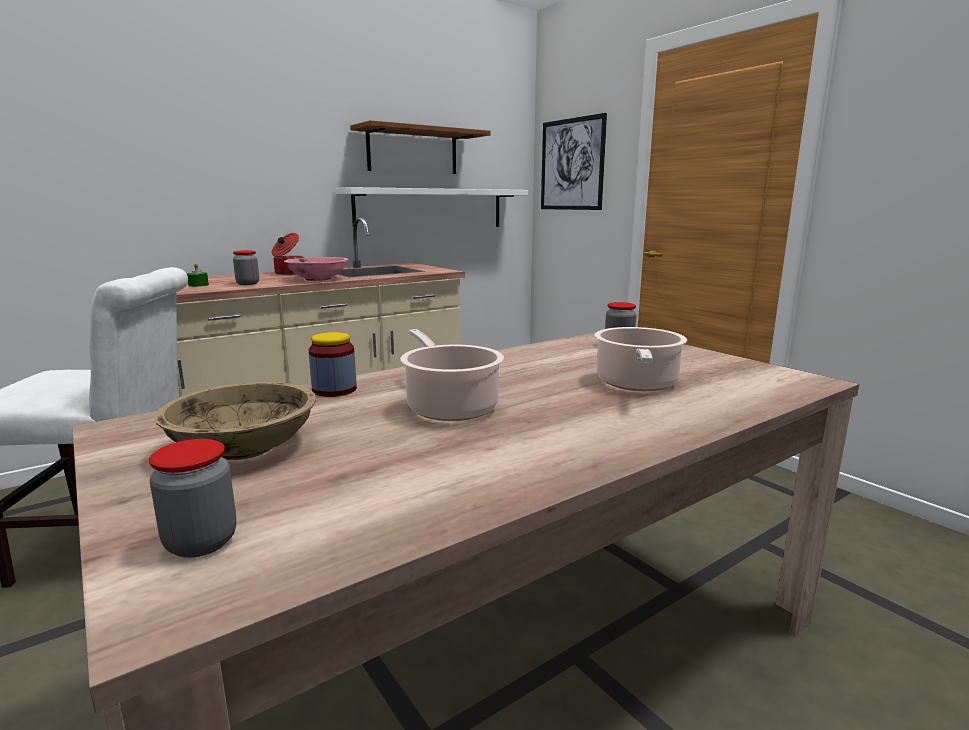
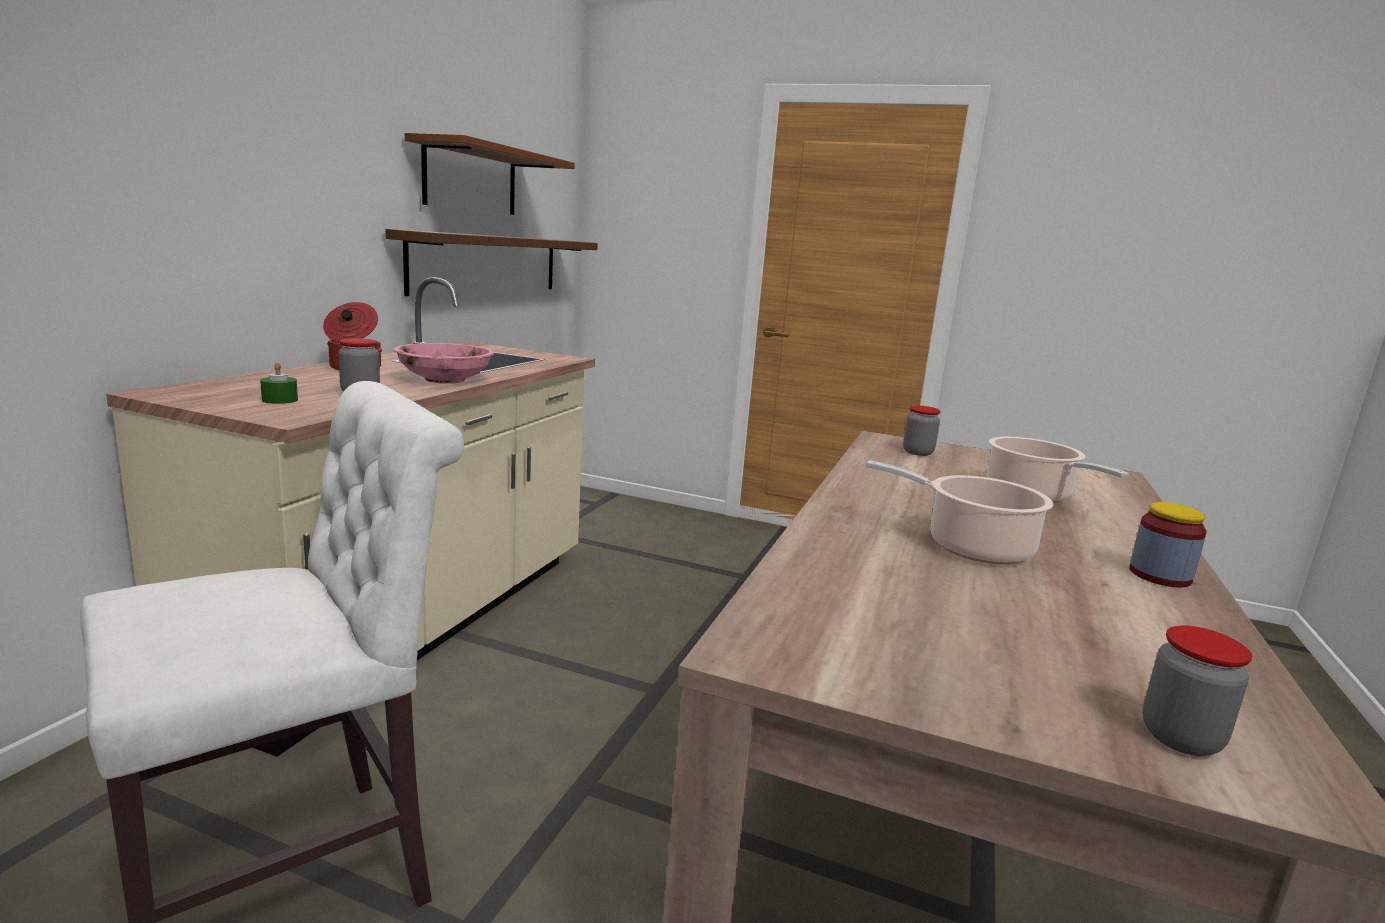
camera: 35 degrees left, 0 degrees up
beige bowl [154,382,316,460] -> none
jar [309,332,357,397] -> jar moved to [1129,502,1206,587]
white shelf [336,187,528,227] -> brown shelf [385,229,598,296]
picture [541,113,607,210] -> none

